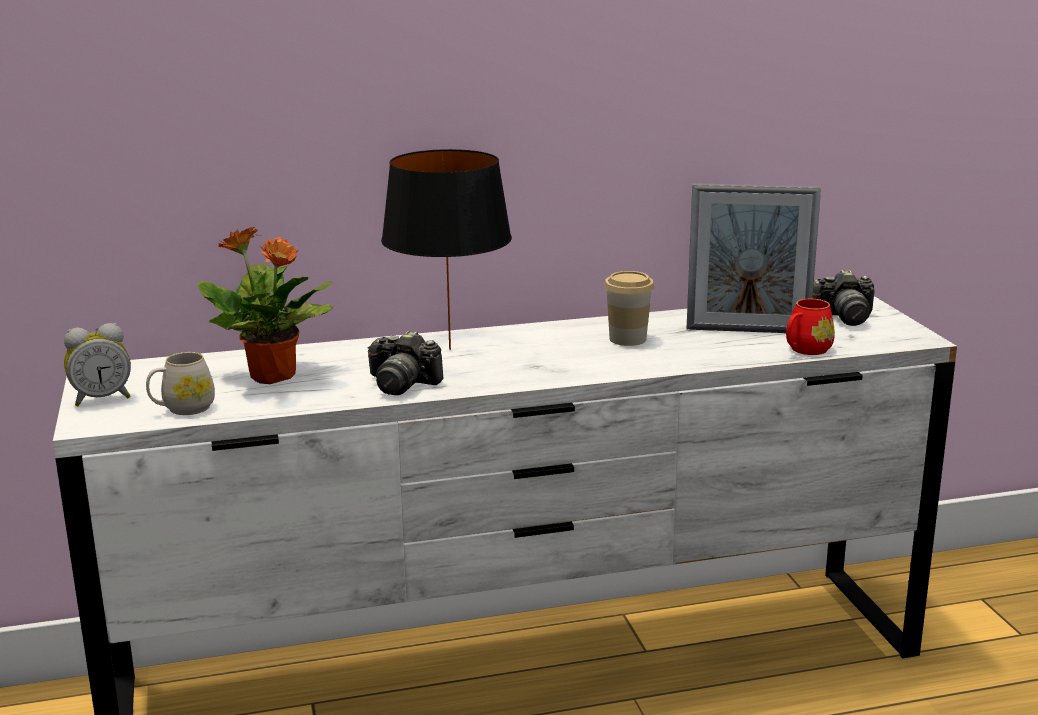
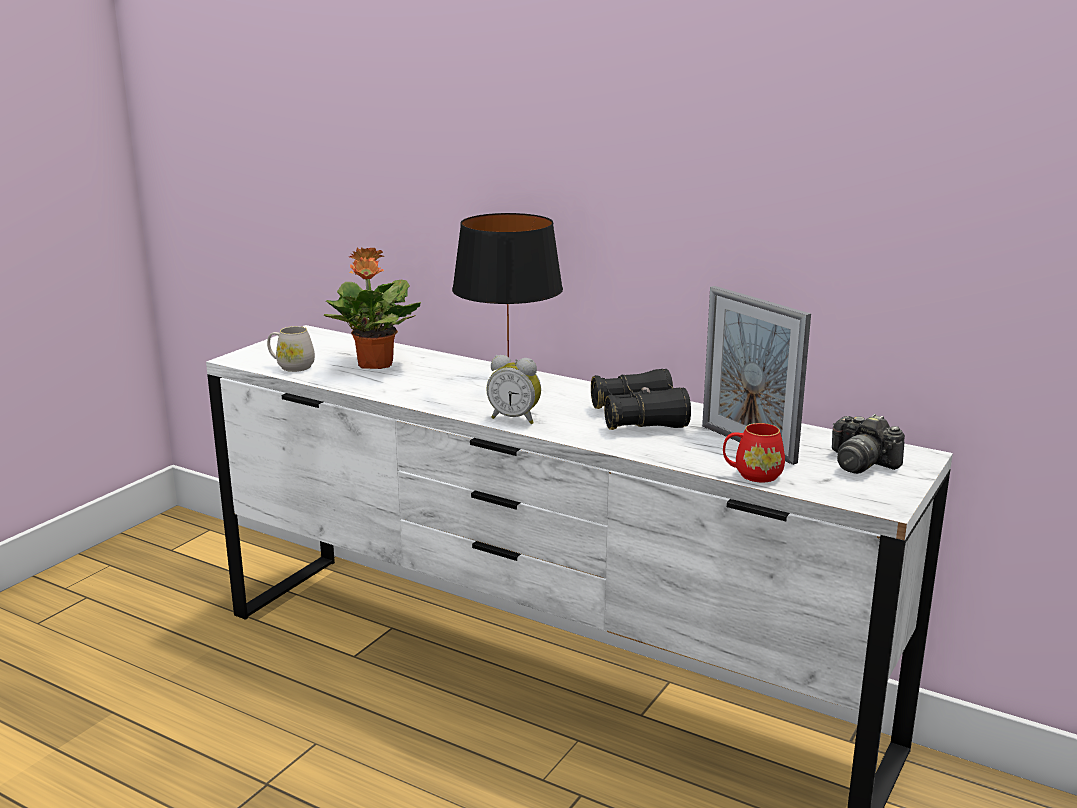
camera: 45 degrees right, 0 degrees up
alarm clock [64,323,131,406] -> alarm clock moved to [486,355,541,424]
camera [367,331,444,395] -> none
cup [604,271,654,346] -> black binoculars [591,369,691,430]

